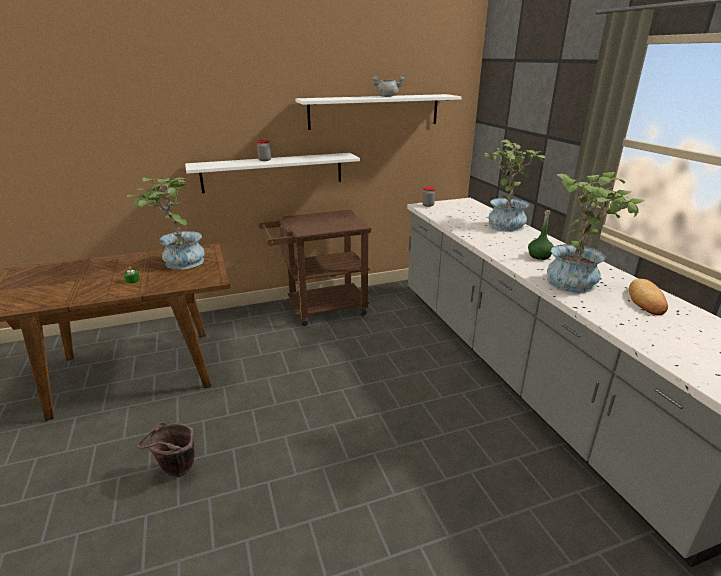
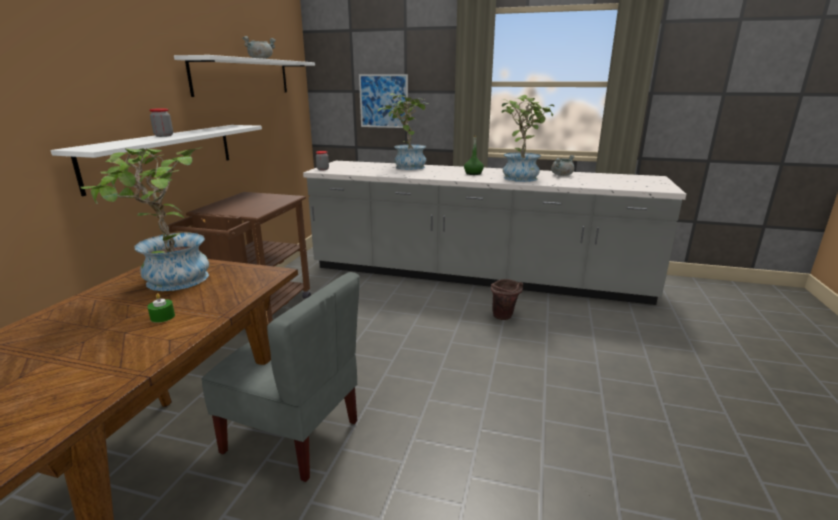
camera: 55 degrees left, 5 degrees down
brown bucket [138,422,195,477] -> brown bucket moved to [491,279,523,320]
bread [629,279,668,315] -> grey cooking pot [551,155,575,176]
none -> grey chair [202,272,360,482]
none -> picture [359,74,408,128]

